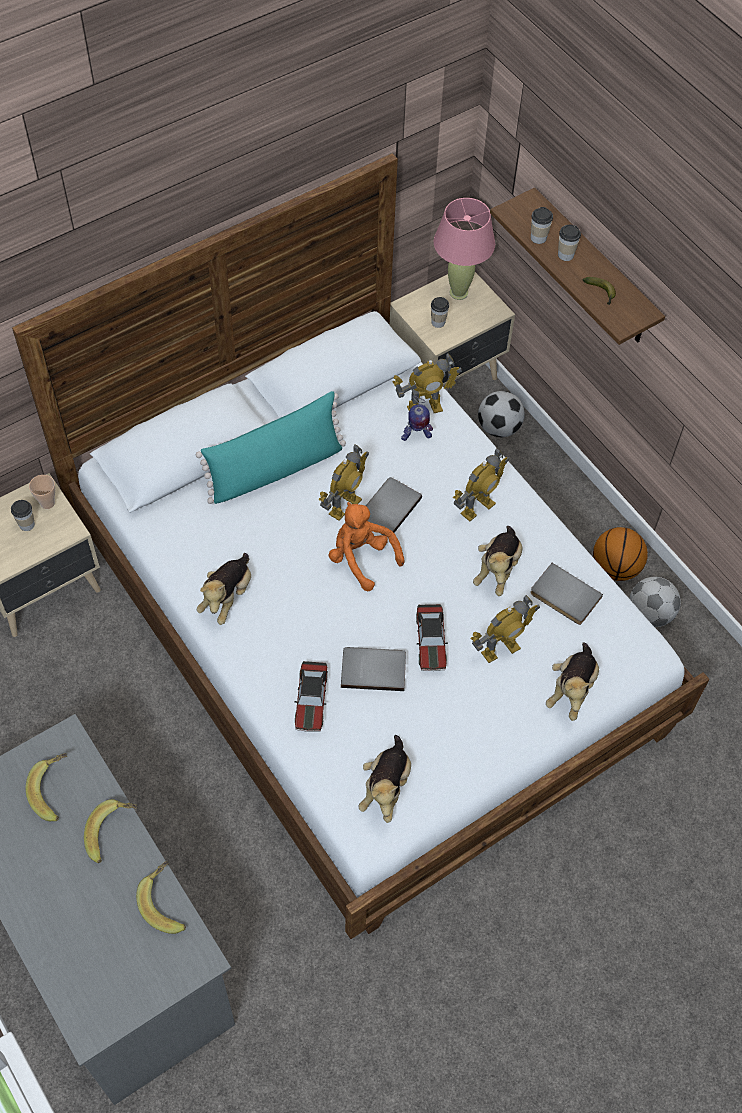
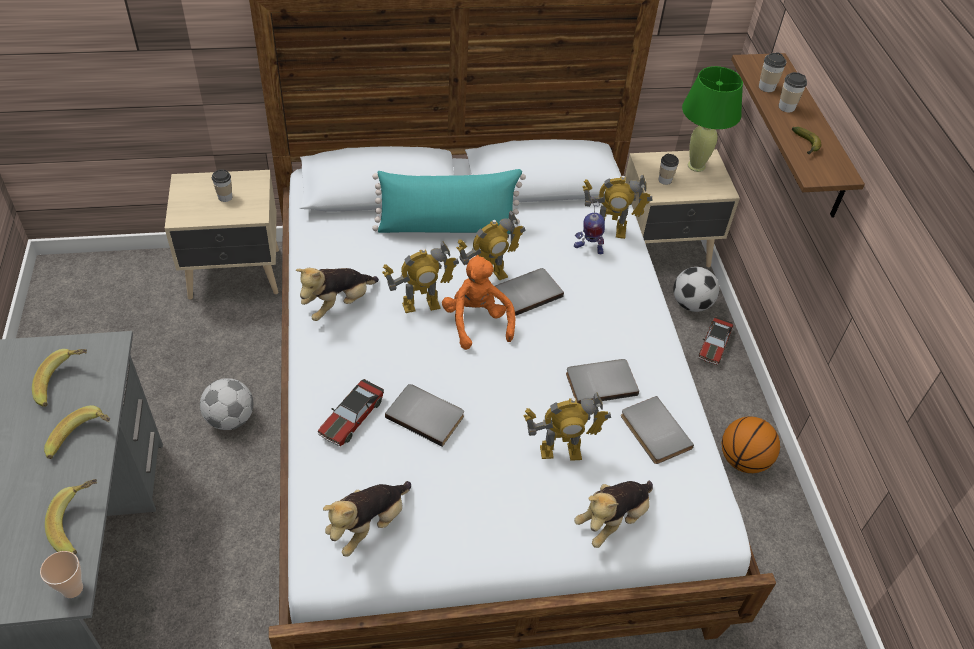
camera: 25 degrees right, 10 degrees down
cup [29,475,55,509] -> cup moved to [40,551,83,598]
toy car [416,604,448,671] -> toy car moved to [699,317,733,365]
pink table lamp [434,198,495,300] -> green table lamp [682,66,743,172]
toy robot [453,448,509,521] -> toy robot moved to [382,241,459,313]
plush toy [473,526,522,596] -> grey book [566,359,639,404]
football [629,577,681,627] -> football moved to [200,378,253,430]

